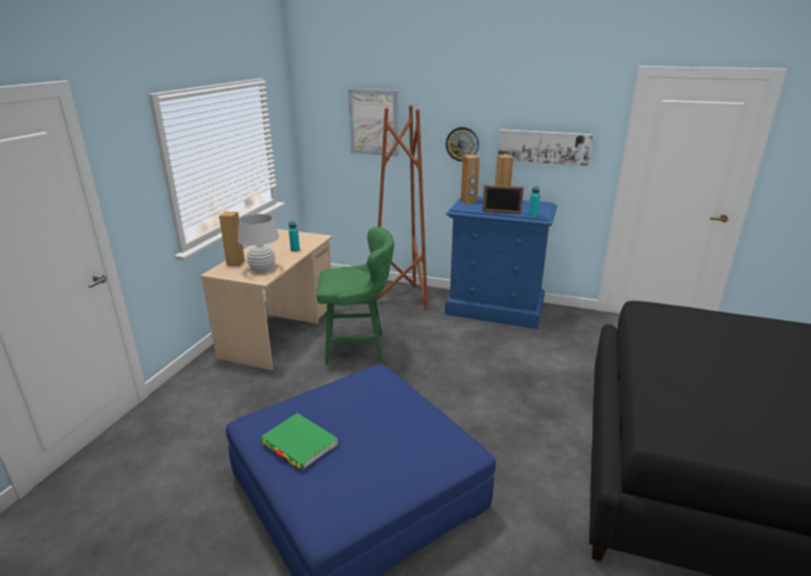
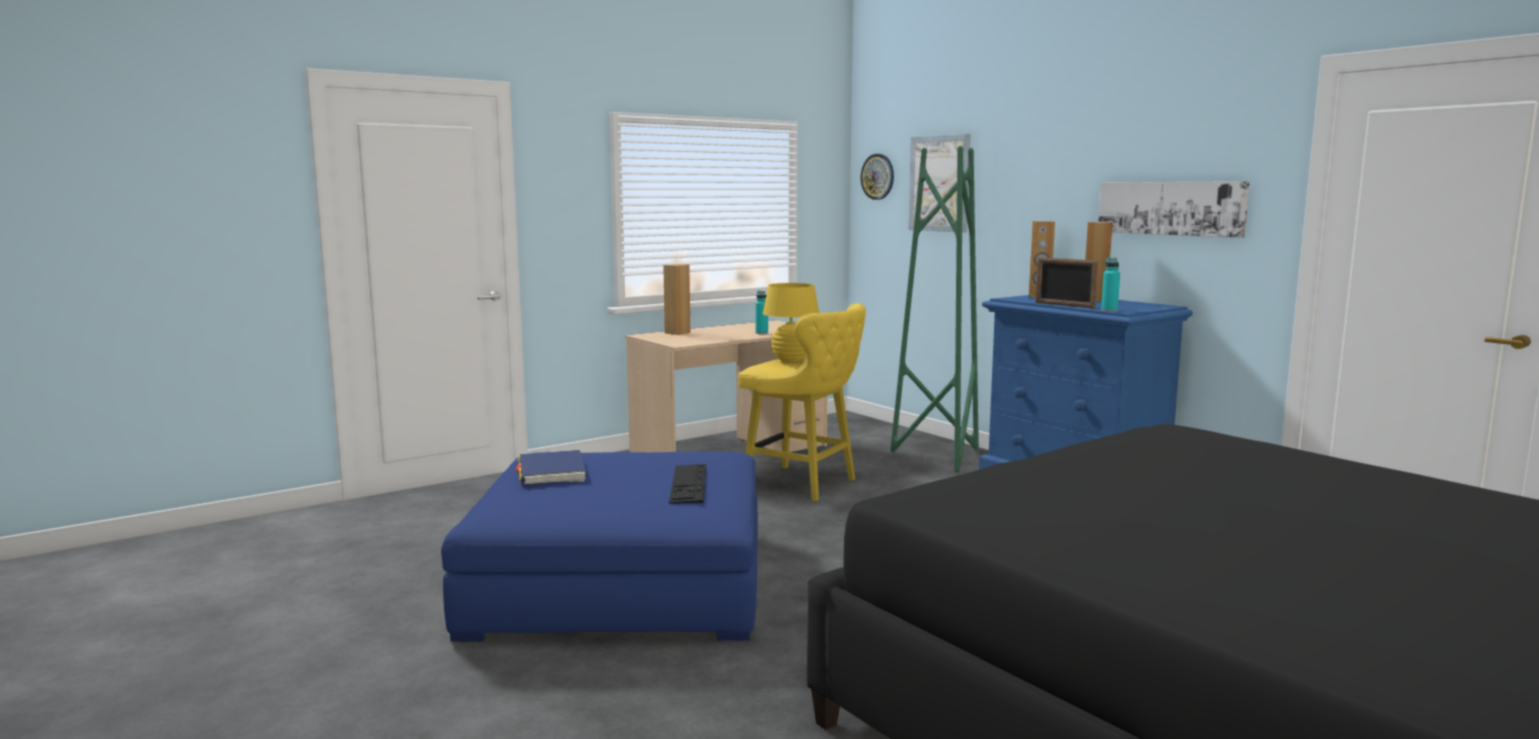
camera: 35 degrees right, 15 degrees down
white table lamp [238,214,279,272] -> none
green book [260,413,338,470] -> blue book [516,450,586,485]
green stool [316,227,394,365] -> yellow stool [738,303,866,501]
brown clothes rack [376,105,428,310] -> green clothes rack [890,146,979,472]
wall clock [446,127,479,162] -> wall clock moved to [860,154,894,200]
none -> keyboard [669,464,706,504]
none -> yellow table lamp [763,283,819,362]

